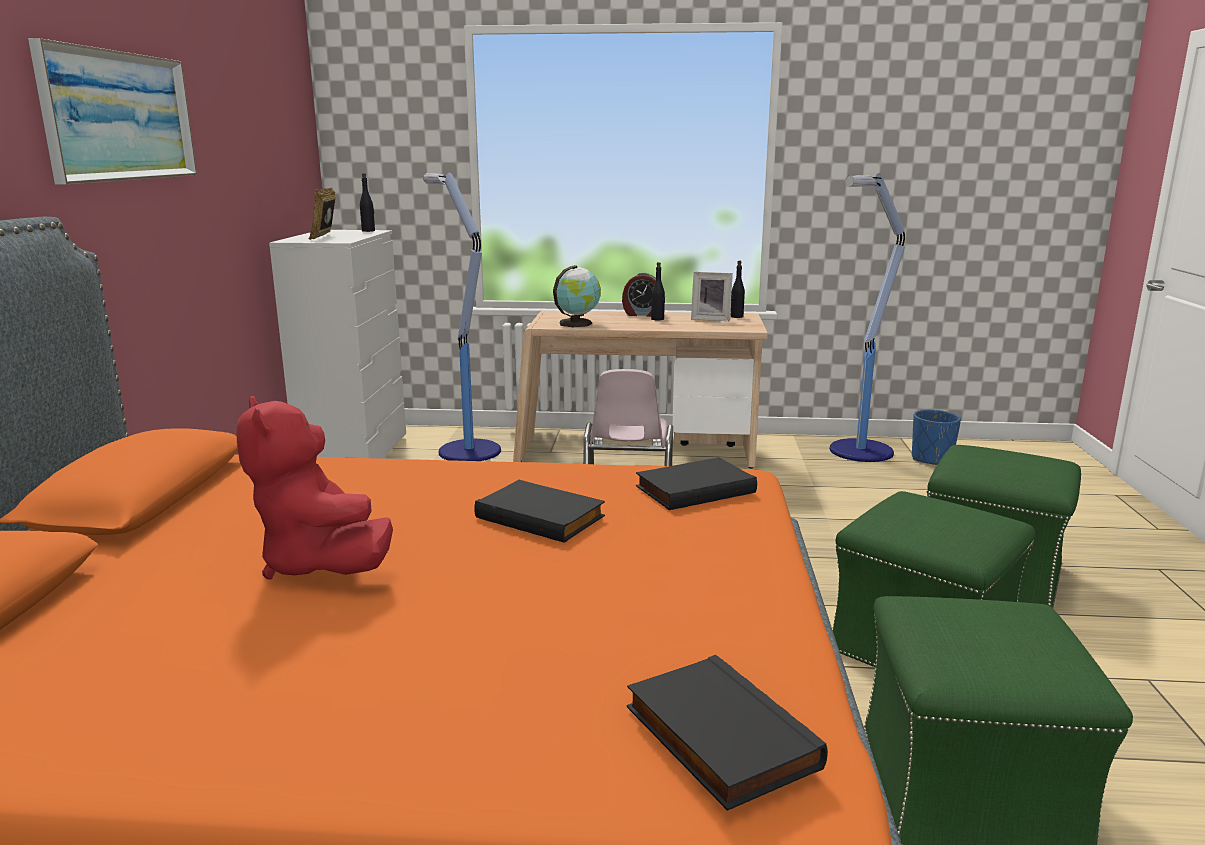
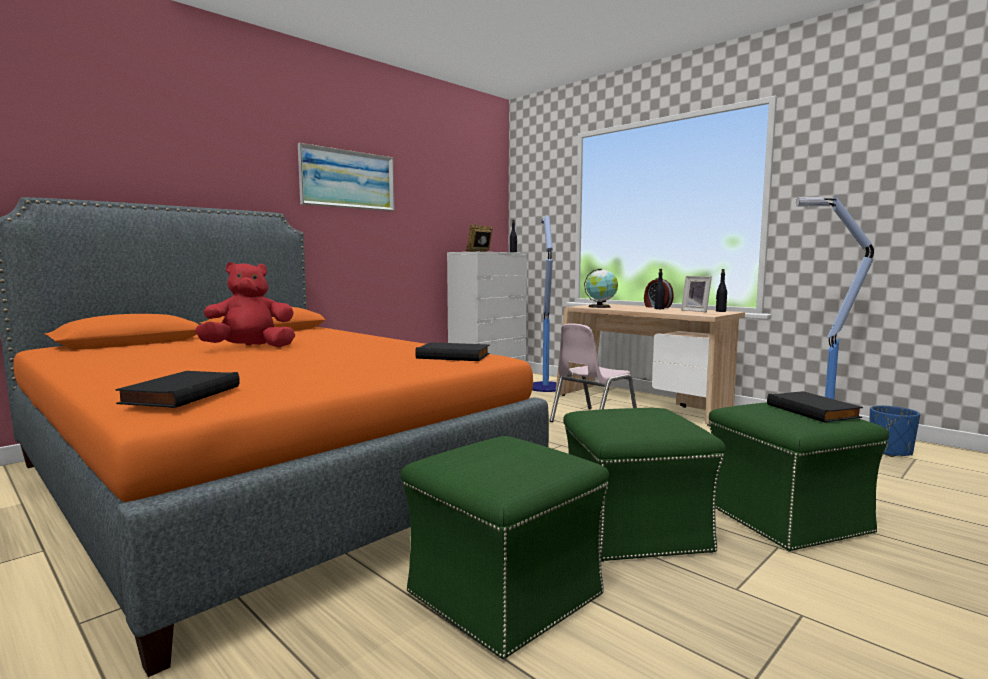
camera: 40 degrees right, 10 degrees down
red plush toy [236,396,393,580] -> red plush toy turned 60 degrees clockwise [195,262,295,347]
black book [474,480,605,543] -> black book moved to [767,391,863,423]

